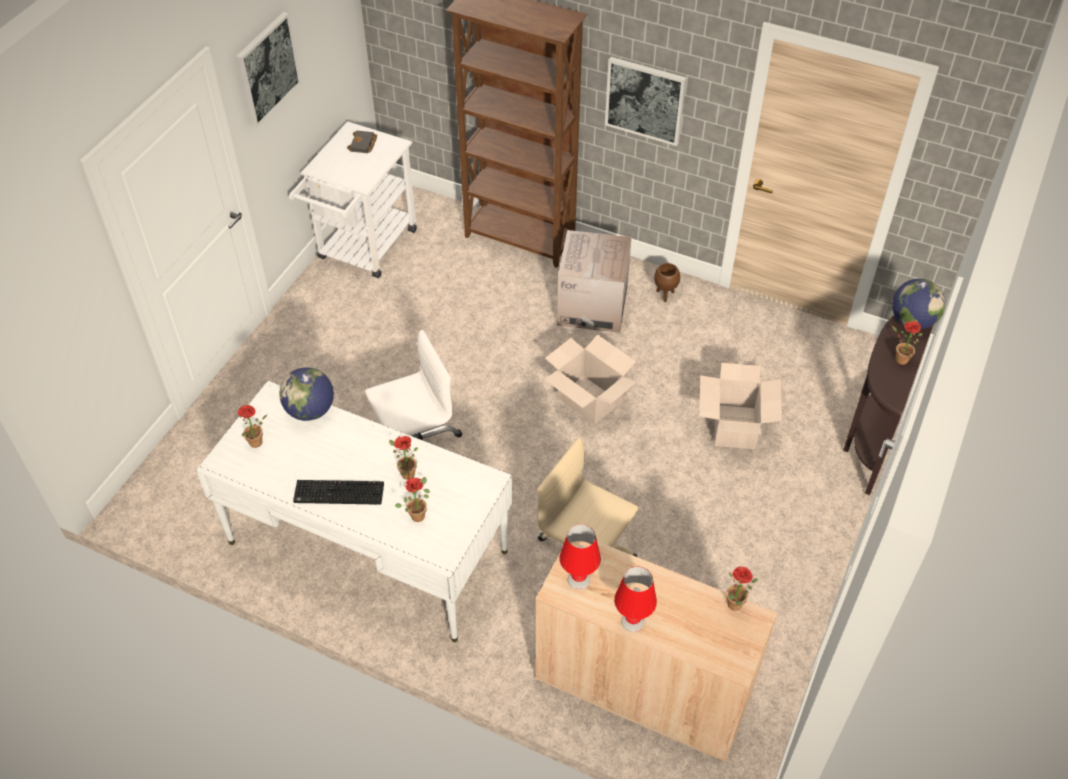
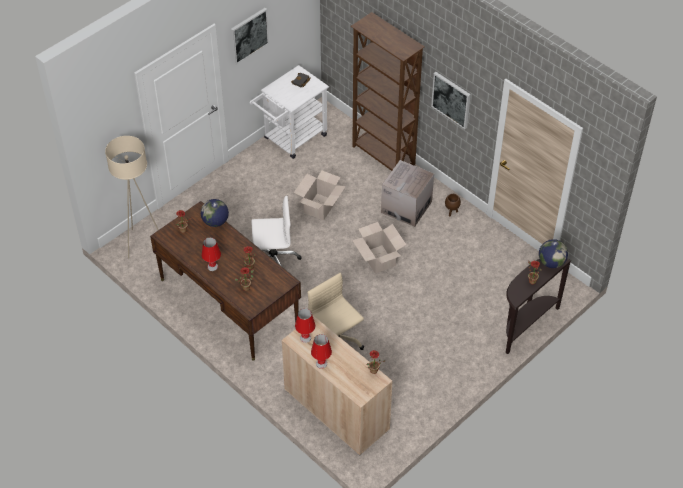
camera: 20 degrees right, 0 degrees up
white desk [196,381,512,642] -> brown desk [150,201,301,361]
keyboard [293,480,384,505] -> red table lamp [202,237,221,271]
cardboard box [699,363,782,449] -> cardboard box moved to [294,170,346,220]
none -> beige floor lamp [105,136,158,259]

